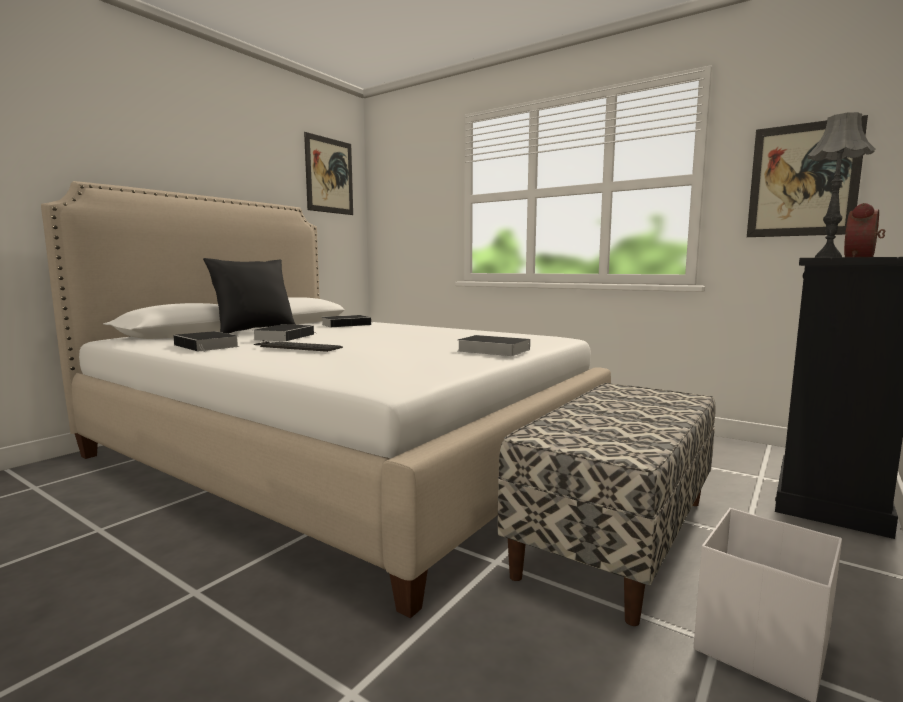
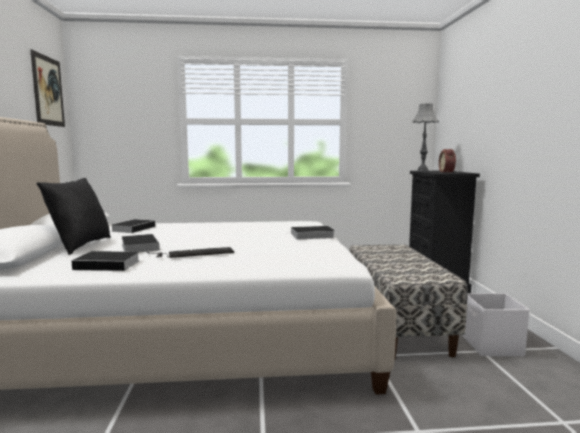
camera: 40 degrees left, 0 degrees up
picture [747,115,868,237] -> none

